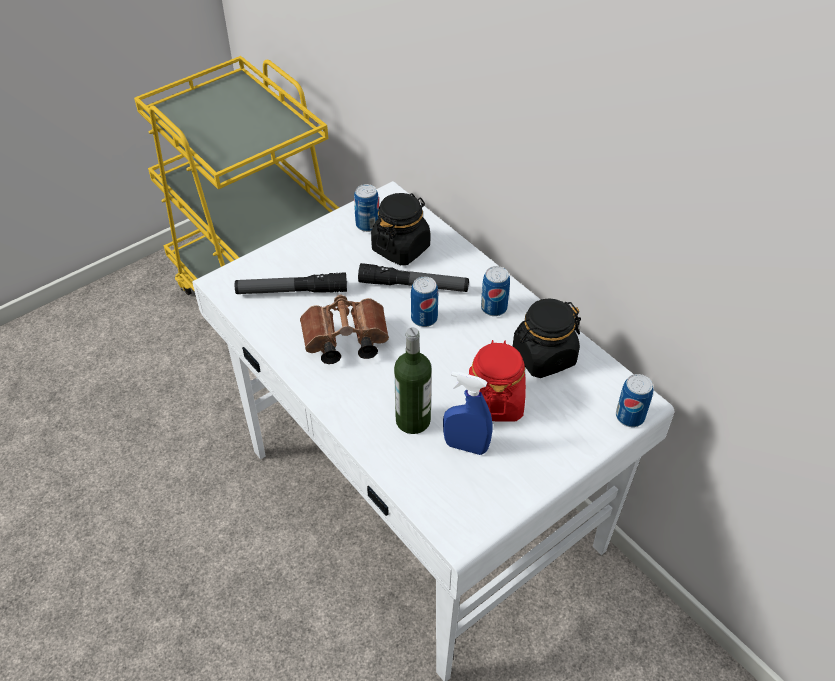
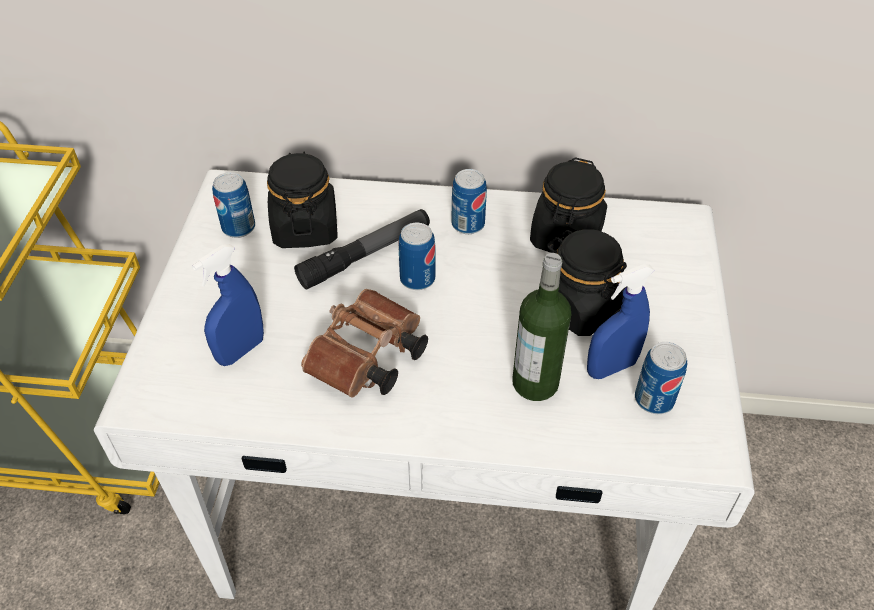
camera: 45 degrees left, 0 degrees up
flashlight [235,272,347,294] -> blue spray bottle [192,244,264,366]
red jar [469,340,526,422] -> black jar [547,229,627,336]
can [616,374,653,427] -> can moved to [635,342,687,414]

